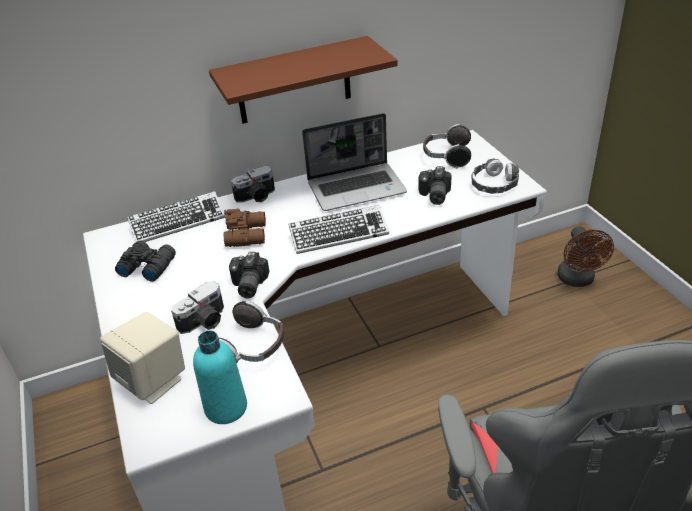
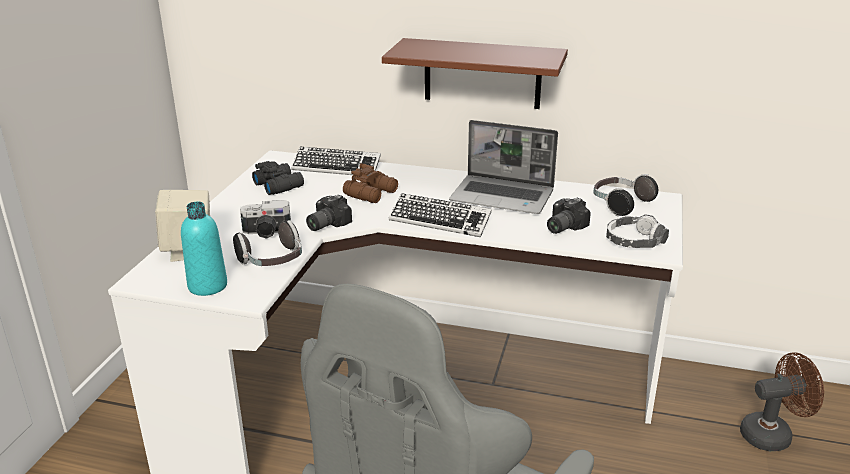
camera: 35 degrees right, 10 degrees down
camera [231,166,275,202] -> none
brown fan [557,226,614,287] -> brown fan turned 135 degrees counterclockwise [740,352,824,451]

